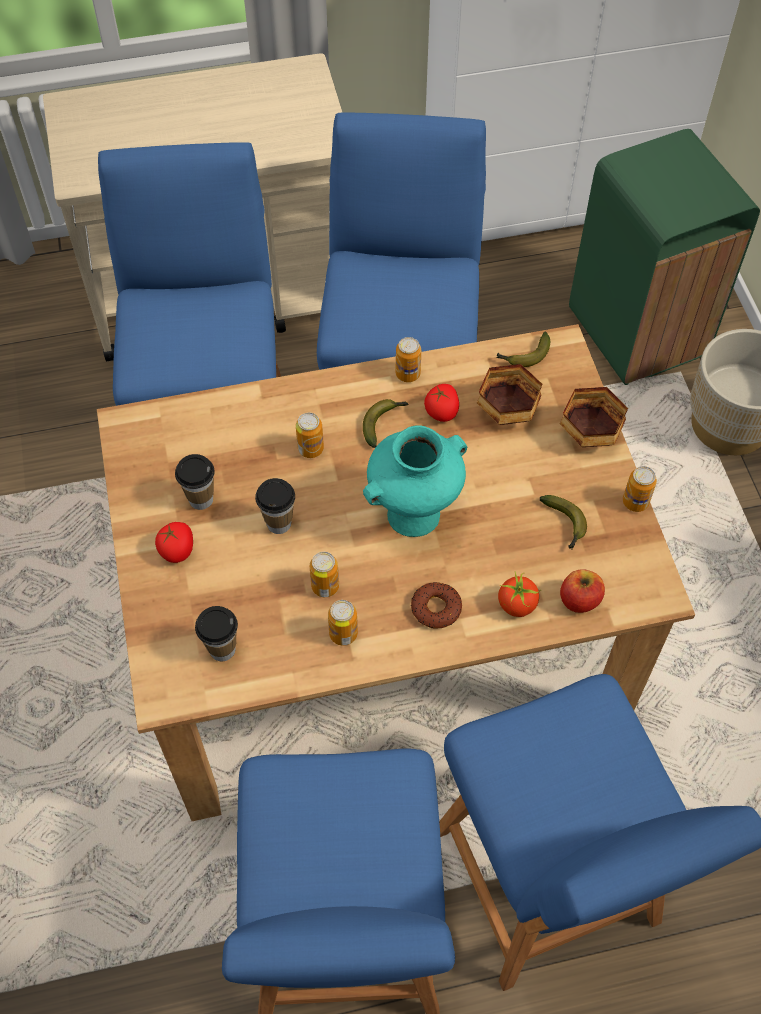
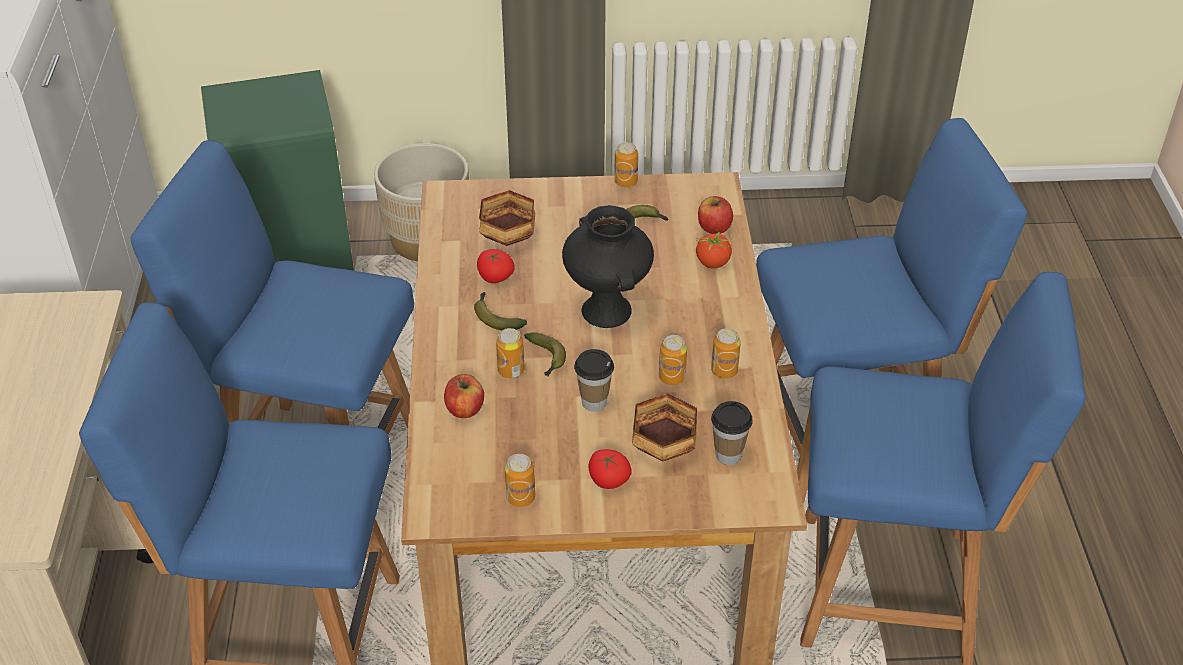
camera: 80 degrees left, 15 degrees down
cup [175,454,215,510] -> none
turquoise vase [363,425,467,537] -> black vase [562,205,654,328]
can [395,337,421,382] -> can moved to [505,454,535,507]
donut [411,582,462,629] -> none
banana [496,331,550,367] -> banana moved to [524,332,566,377]
bowl [560,387,628,447] -> bowl moved to [632,393,697,462]
none -> apple [444,374,484,418]

